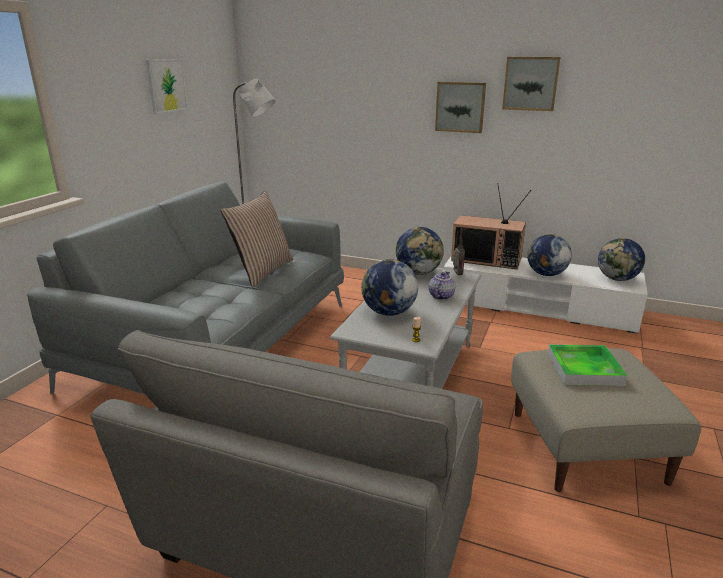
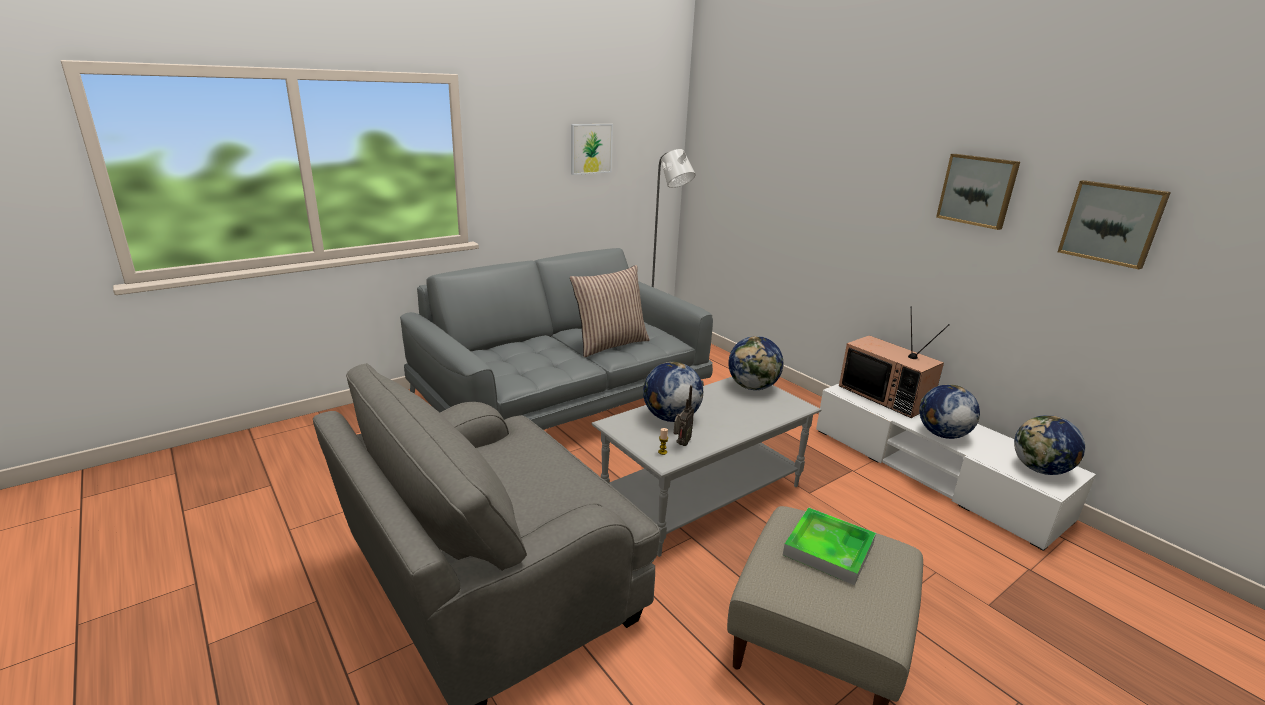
camera: 30 degrees right, 0 degrees up
teapot [429,271,455,300] -> none
picture [435,82,486,133] -> picture moved to [1058,180,1171,269]
radio [452,228,465,275] -> radio moved to [674,385,694,446]

